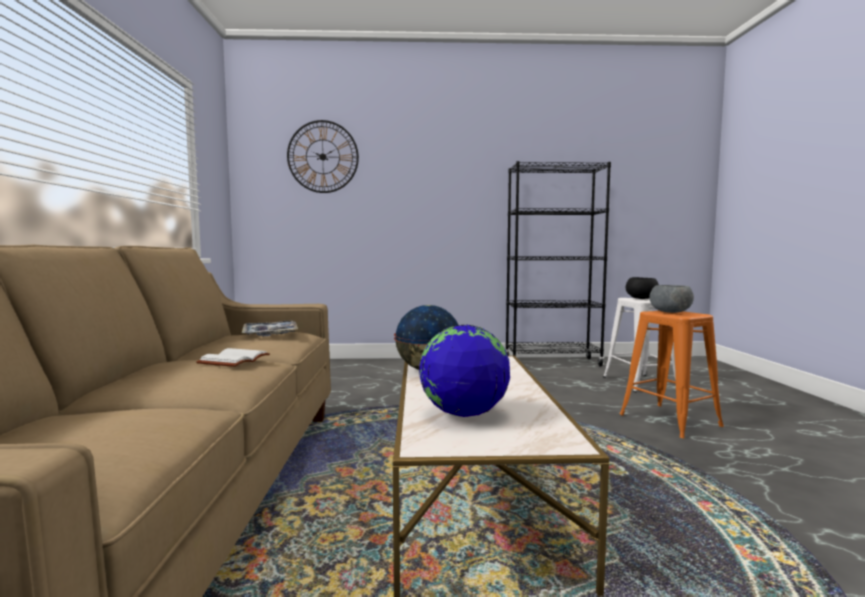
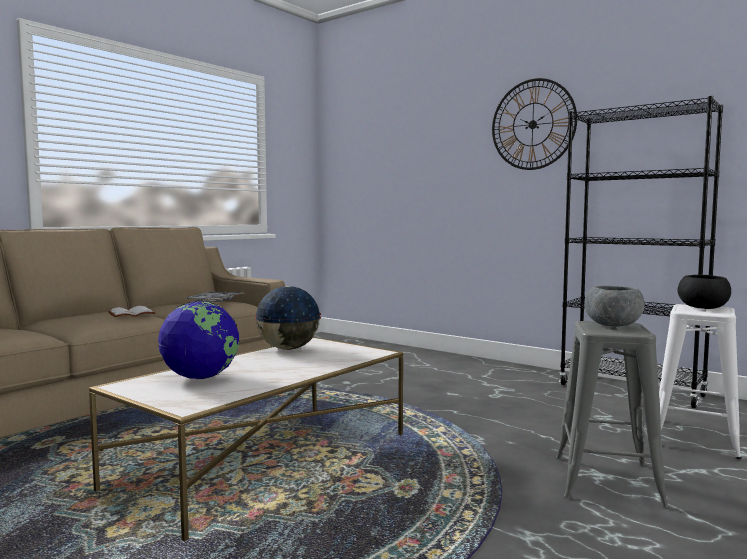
camera: 40 degrees right, 0 degrees up
wall clock [287,120,359,193] -> wall clock moved to [492,78,577,170]
orange stool [620,310,724,438] -> grey stool [556,321,669,508]

